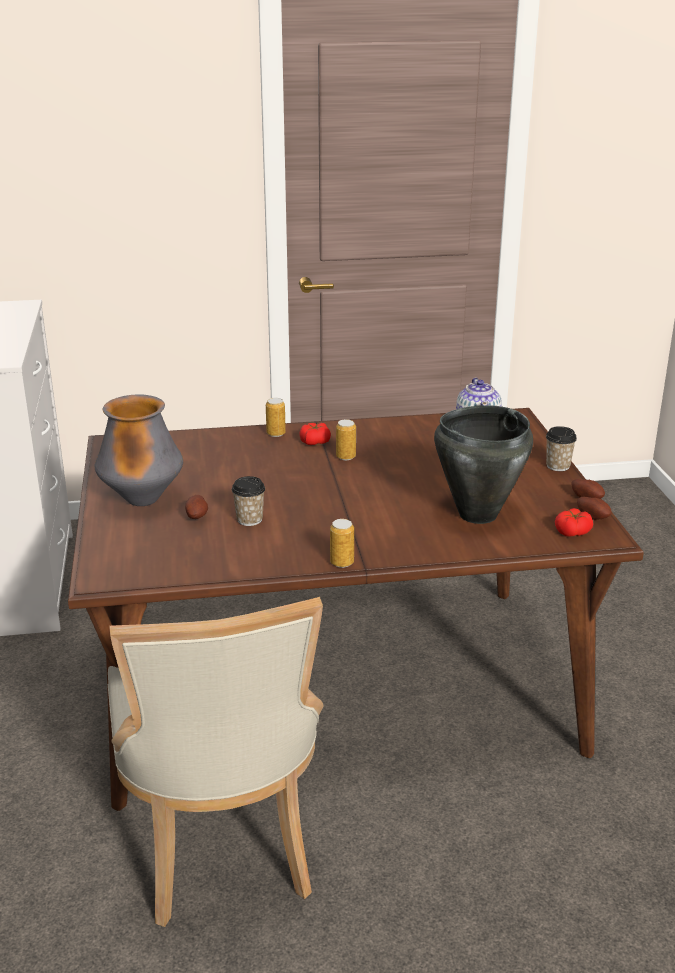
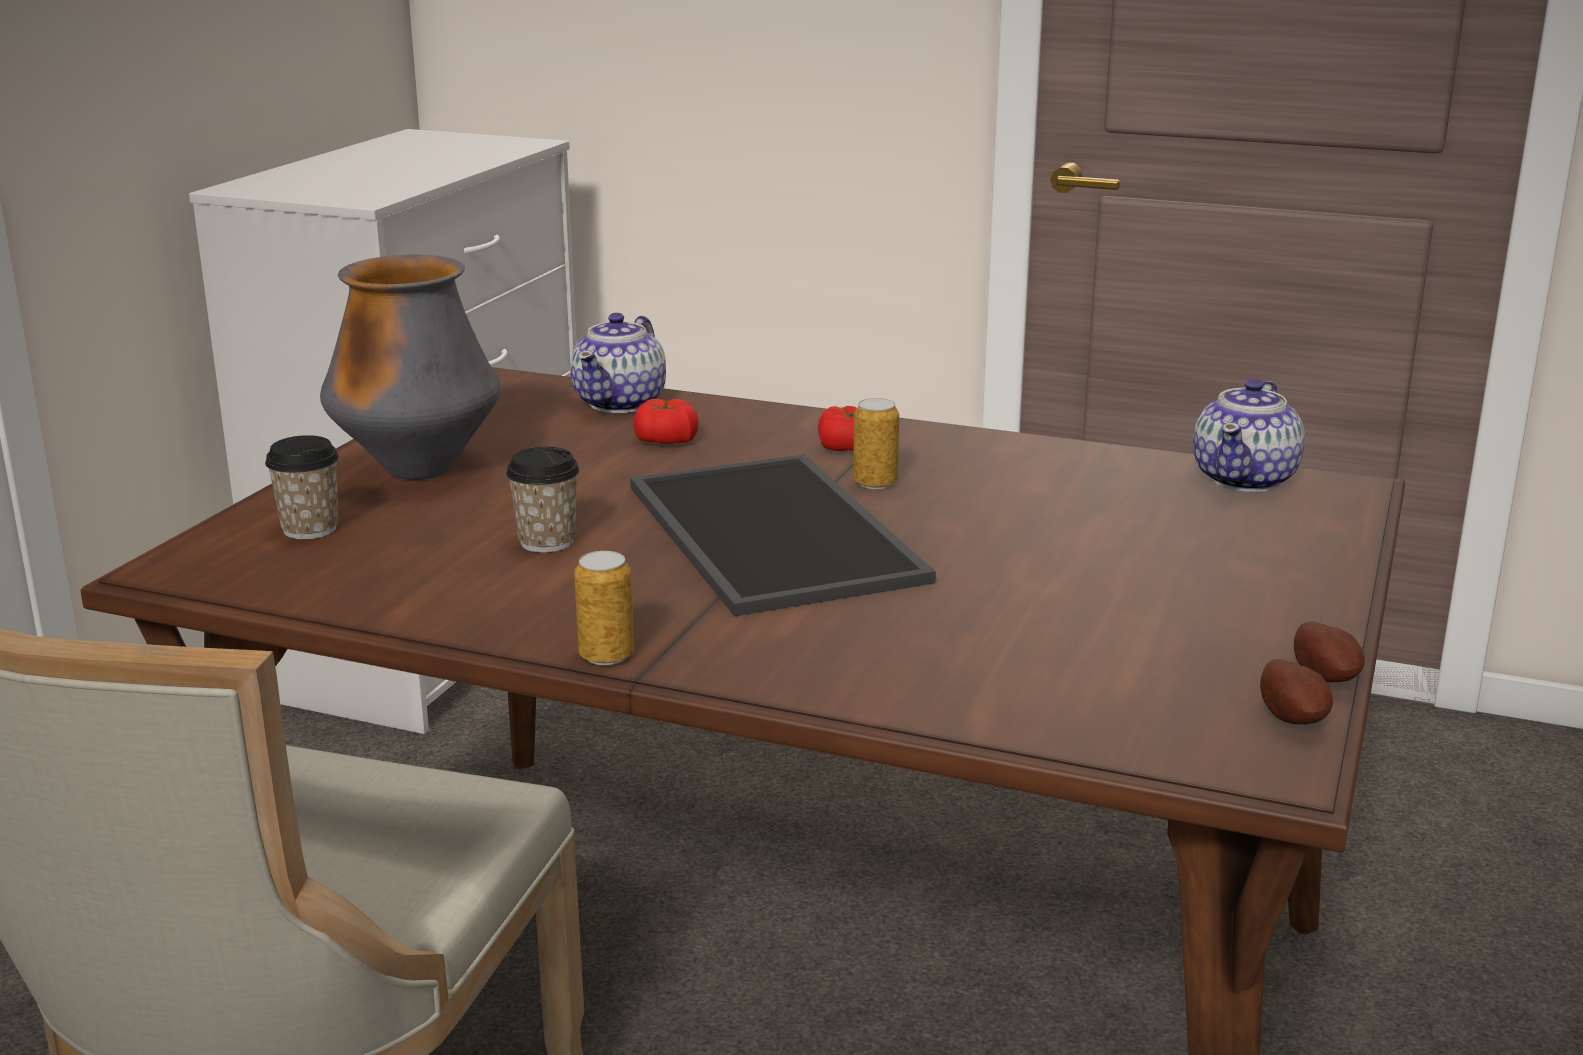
camera: 30 degrees right, 5 degrees down
potato [185,495,208,519] -> none
can [266,398,286,437] -> none
black cooking pot [434,405,533,524] -> none
cup [546,426,577,471] -> cup moved to [265,435,339,539]
tomato [555,508,593,537] -> tomato moved to [633,399,699,444]
none -> teapot [571,313,666,413]
none -> tray [630,454,936,617]

